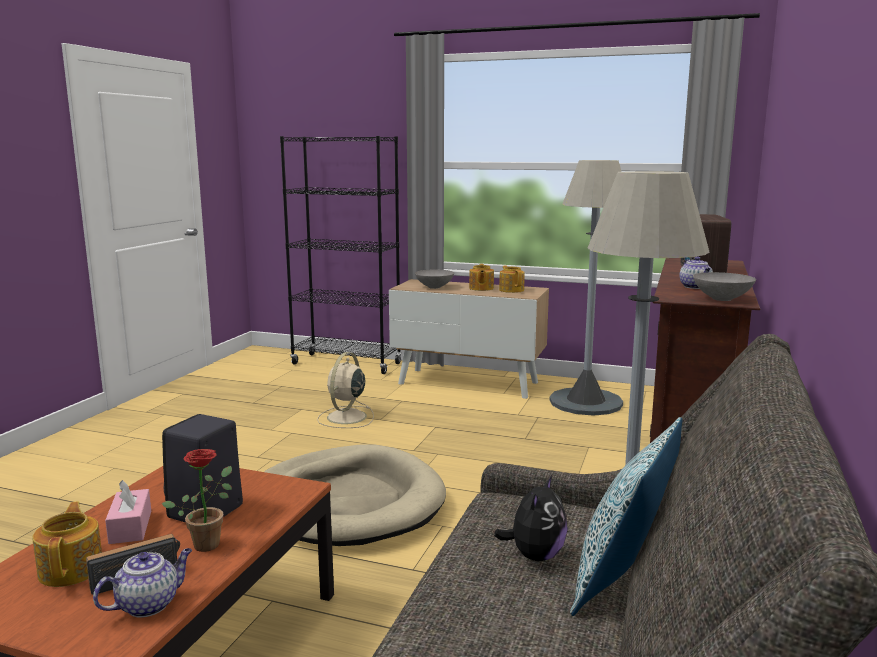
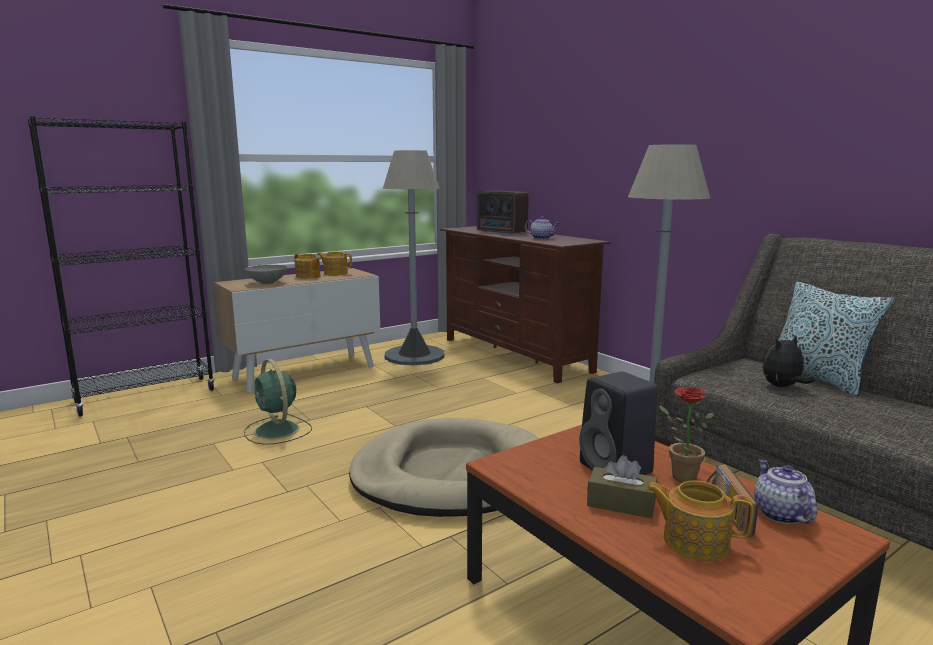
camera: 55 degrees left, 0 degrees up
pink tissue box [105,480,151,544] -> brown tissue box [587,455,657,518]
beige fan [317,352,374,428] -> green fan [244,359,312,445]
plush toy [494,475,568,561] -> plush toy turned 90 degrees counterclockwise [763,335,815,387]
grey bowl [693,272,756,301] -> none

